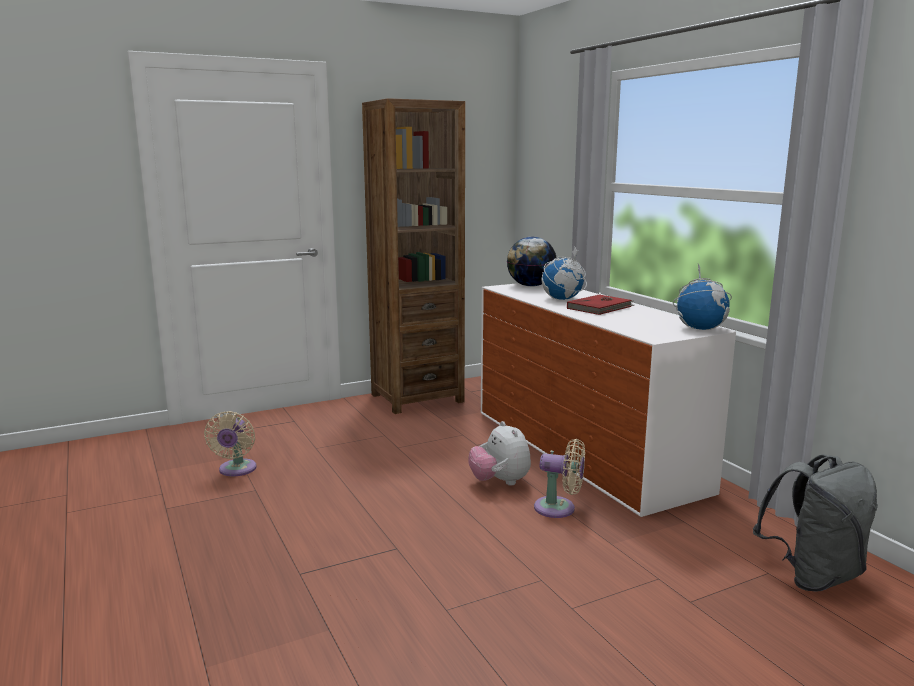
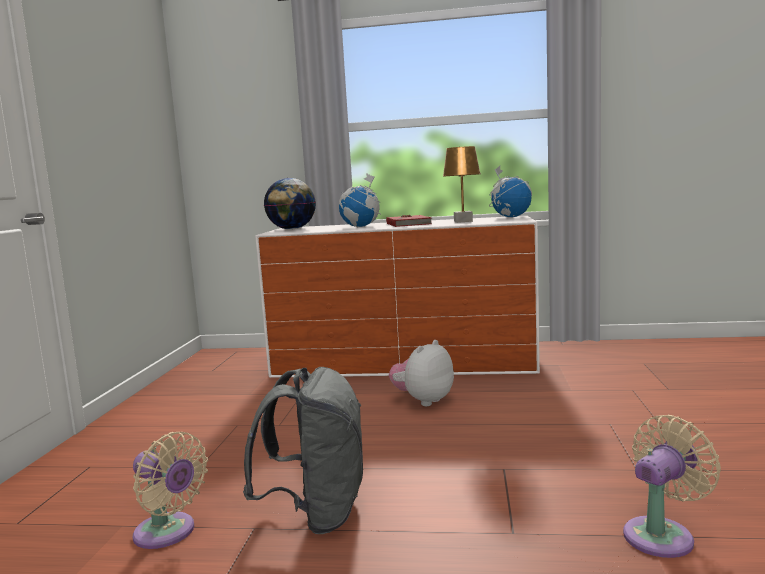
camera: 55 degrees left, 5 degrees down
brown bookcase [362,98,465,414] -> none
plush toy [468,421,531,486] -> plush toy turned 120 degrees clockwise [389,340,454,406]
beige fan [534,439,585,518] -> beige fan moved to [623,415,721,558]
grey backpack [753,454,878,592] -> grey backpack moved to [243,367,363,534]
none -> brown table lamp [443,146,481,223]

